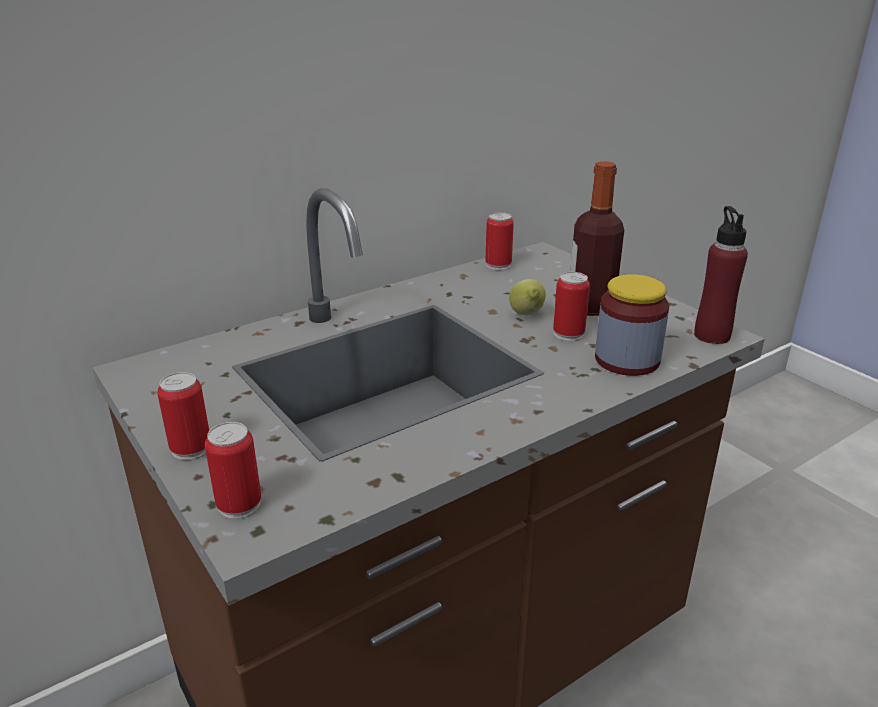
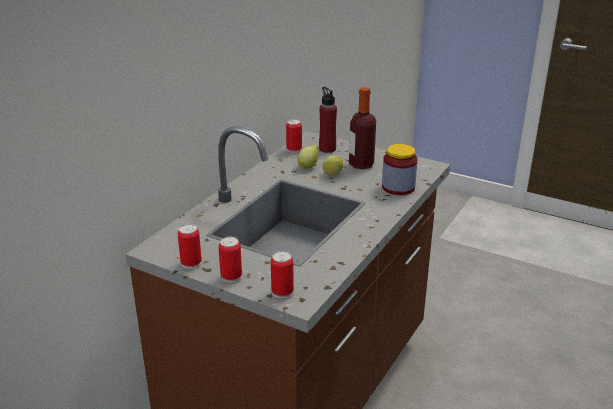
camera: 25 degrees left, 0 degrees up
can [553,272,590,341] -> can moved to [178,224,202,269]
red bottle [694,206,748,344] -> red bottle moved to [319,87,337,153]
none -> lemon [297,145,318,169]

